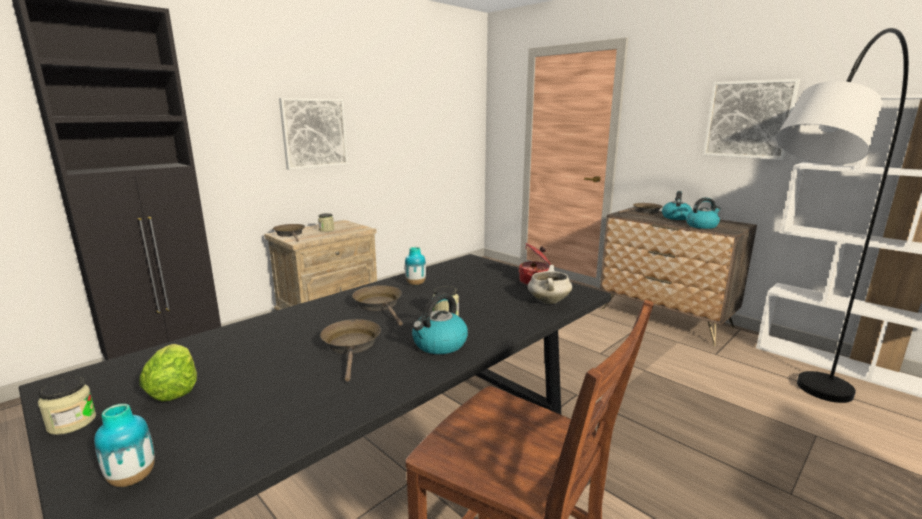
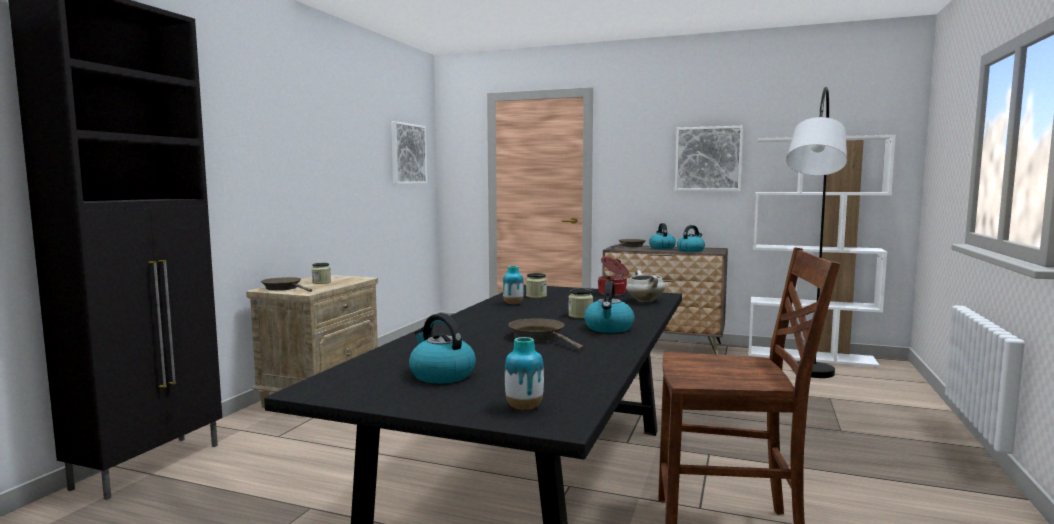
camera: 25 degrees left, 10 degrees down
jar [38,377,96,435] -> jar moved to [526,273,547,298]
lettuce [139,344,197,401] -> kettle [409,313,476,383]
picture [279,98,348,170] -> picture moved to [391,121,427,184]
brown frying pan [352,285,403,326] -> none

